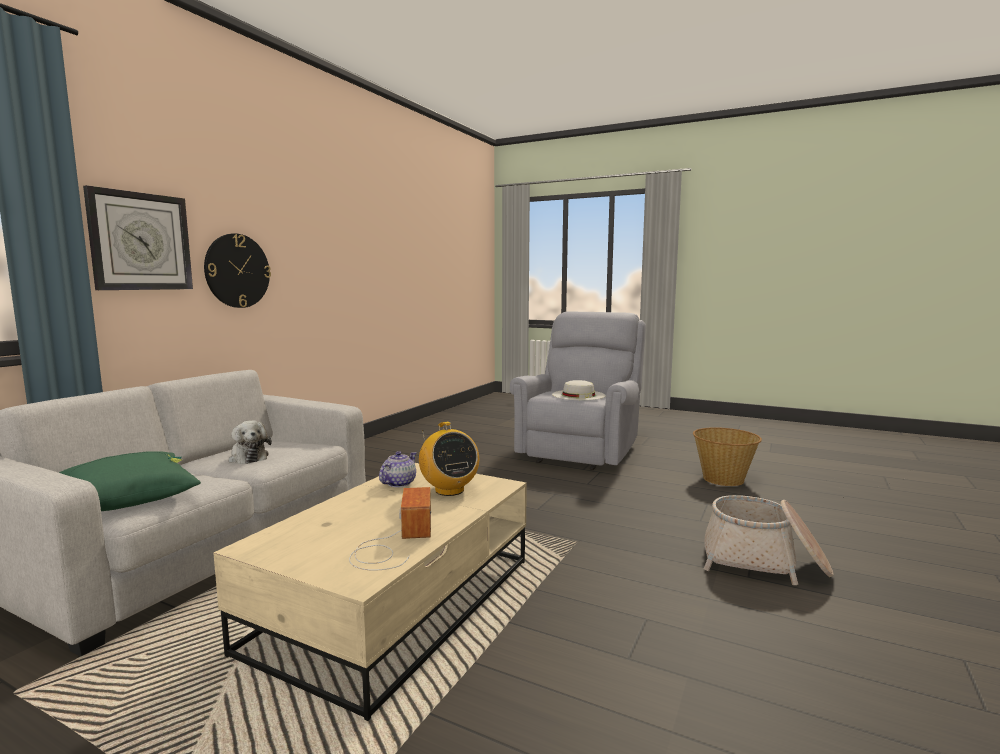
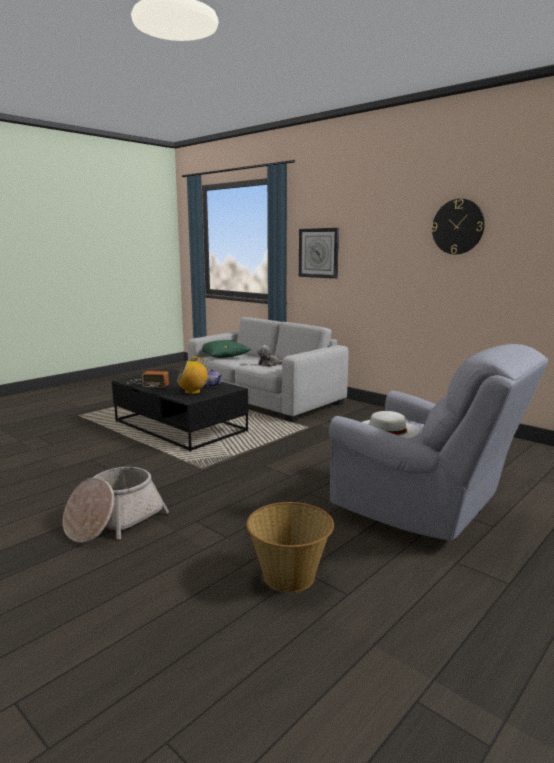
camera: 105 degrees right, 5 degrees up
wall clock [204,233,271,308] -> wall clock moved to [432,199,485,254]
beige coffee table [213,463,527,721] -> black coffee table [112,369,248,452]

